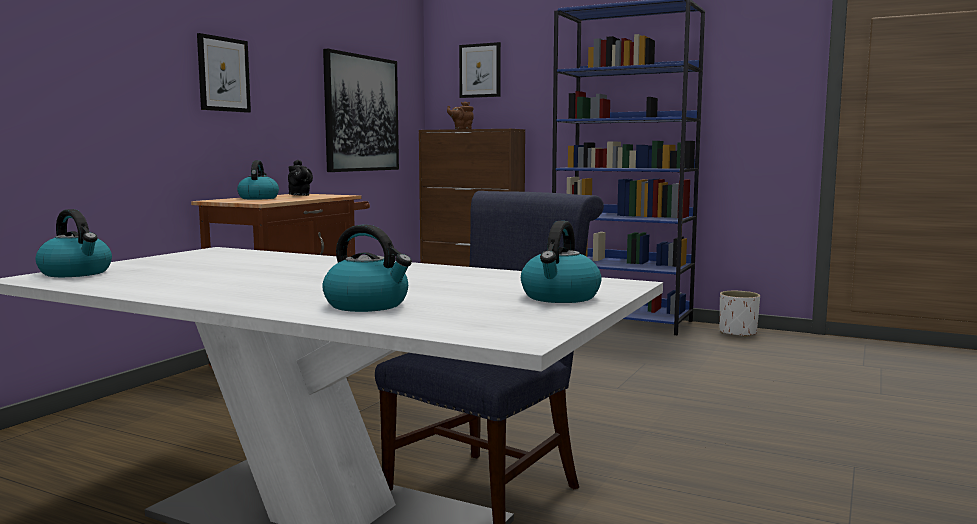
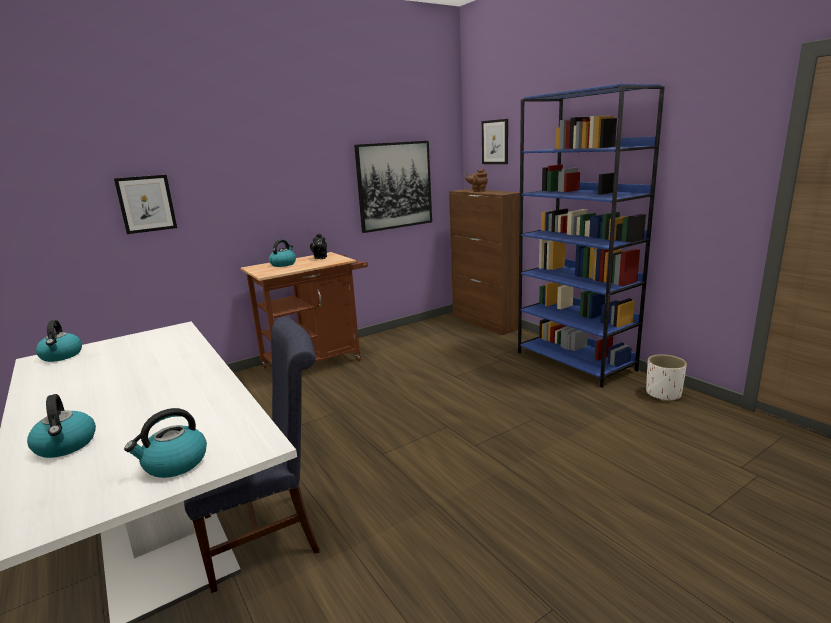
camera: 30 degrees right, 10 degrees up
picture [197,33,251,113] -> picture moved to [114,175,177,234]

